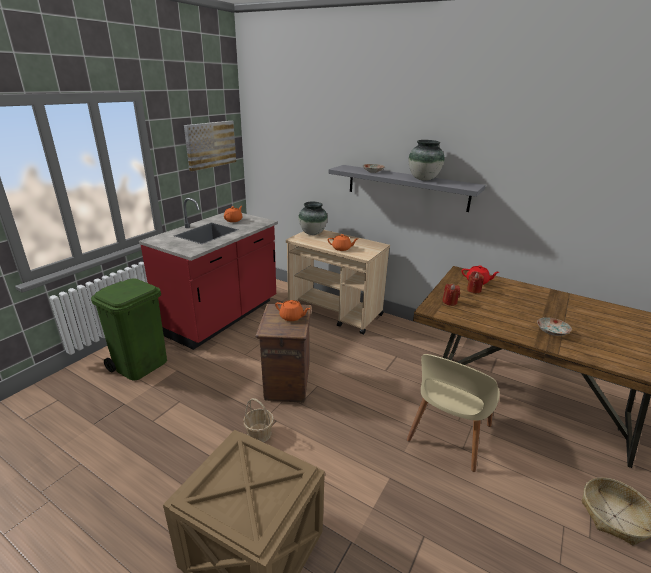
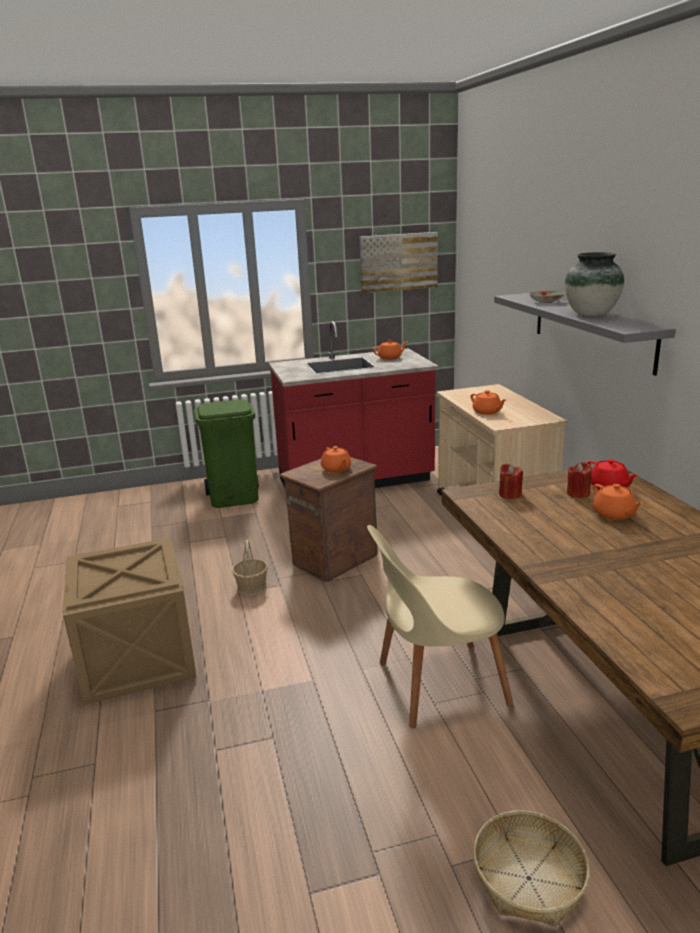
camera: 45 degrees right, 5 degrees down
vase [298,201,328,235] -> none
plate [537,317,572,336] -> none
none -> orange teapot [593,484,643,520]

